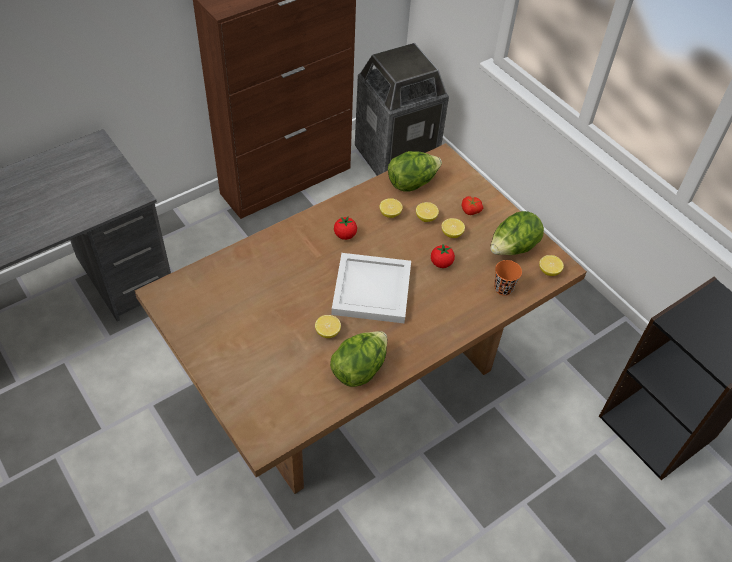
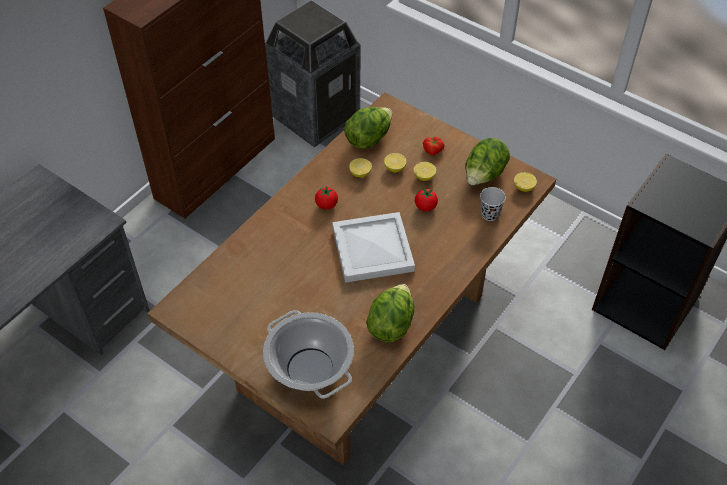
camera: 15 degrees left, 0 degrees up
lemon [315,315,341,338] -> none
orange cup [494,260,522,296] -> black cup [480,187,506,221]
none -> cooking pot [263,310,354,399]

